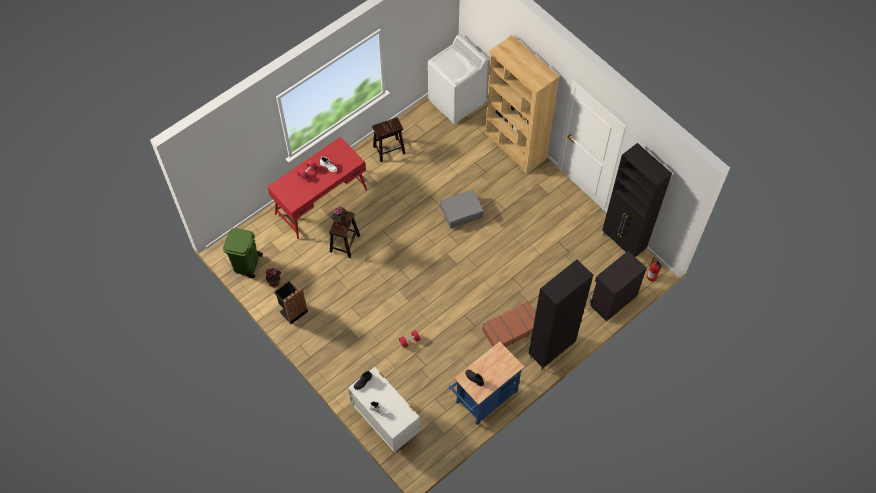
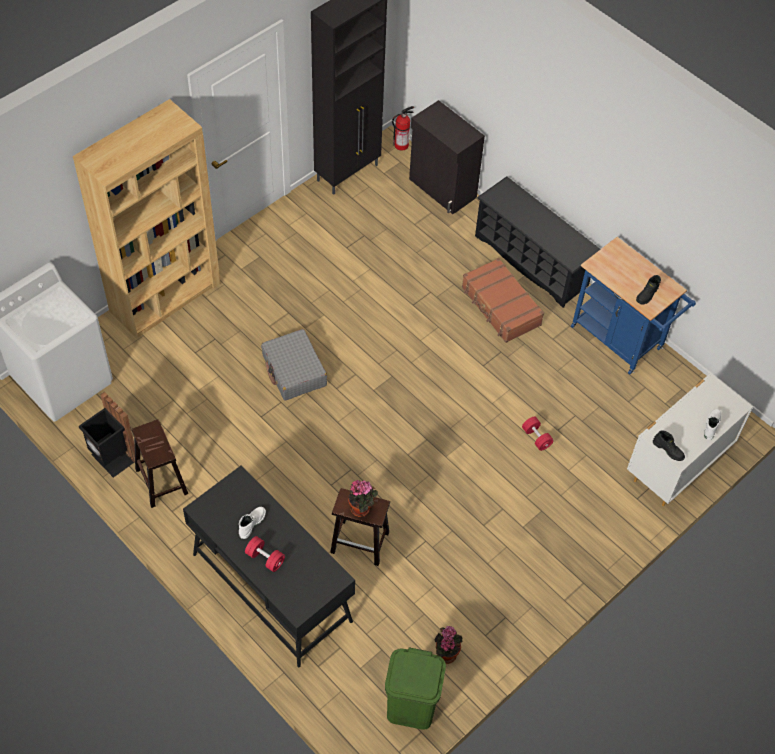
camera: 95 degrees left, 5 degrees down
red desk [268,137,367,239] -> black desk [183,466,355,667]
black trash can [274,281,308,324] -> black trash can moved to [79,392,135,478]
black cabinet [529,259,593,370] -> black shoe rack [475,176,600,308]

